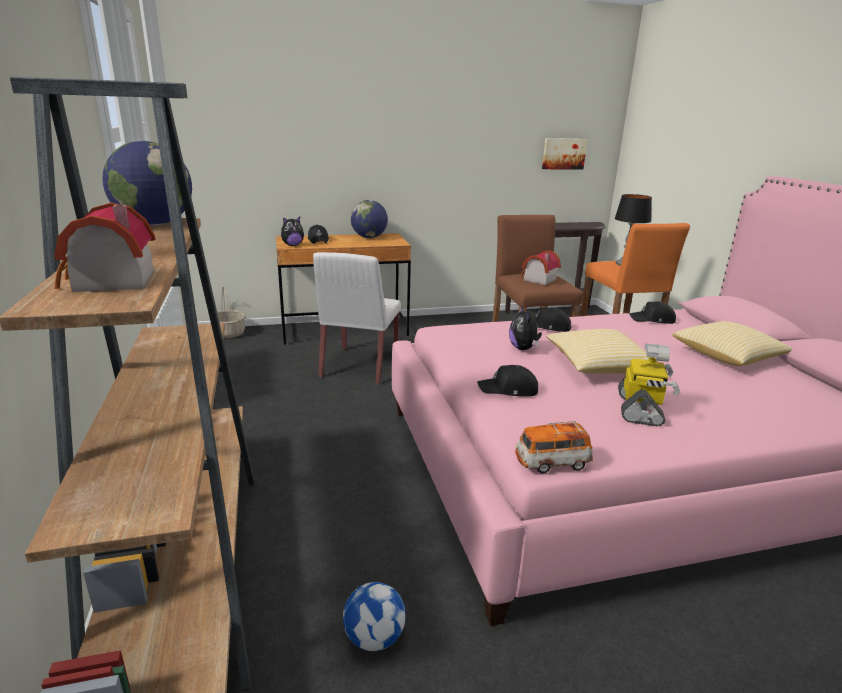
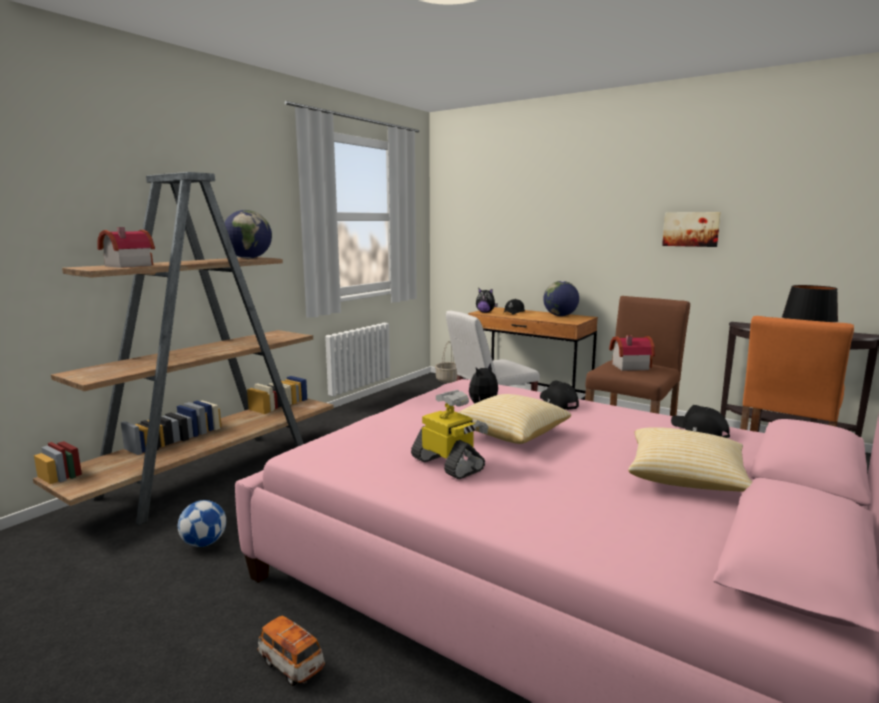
camera: 50 degrees right, 10 degrees down
black cap [477,365,538,397] -> none
toy car [515,421,593,474] -> toy car moved to [257,616,325,686]
picture [542,138,587,169] -> picture moved to [662,212,721,247]
toy robot [618,343,680,426] -> toy robot turned 105 degrees counterclockwise [411,390,488,479]

